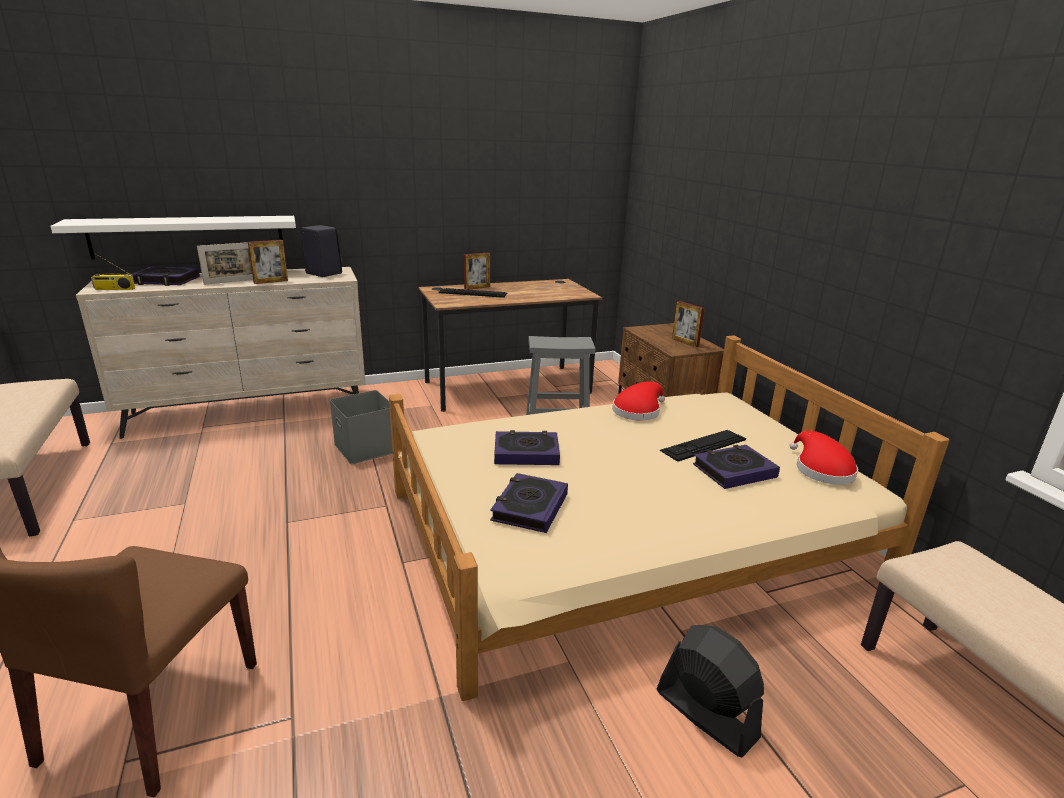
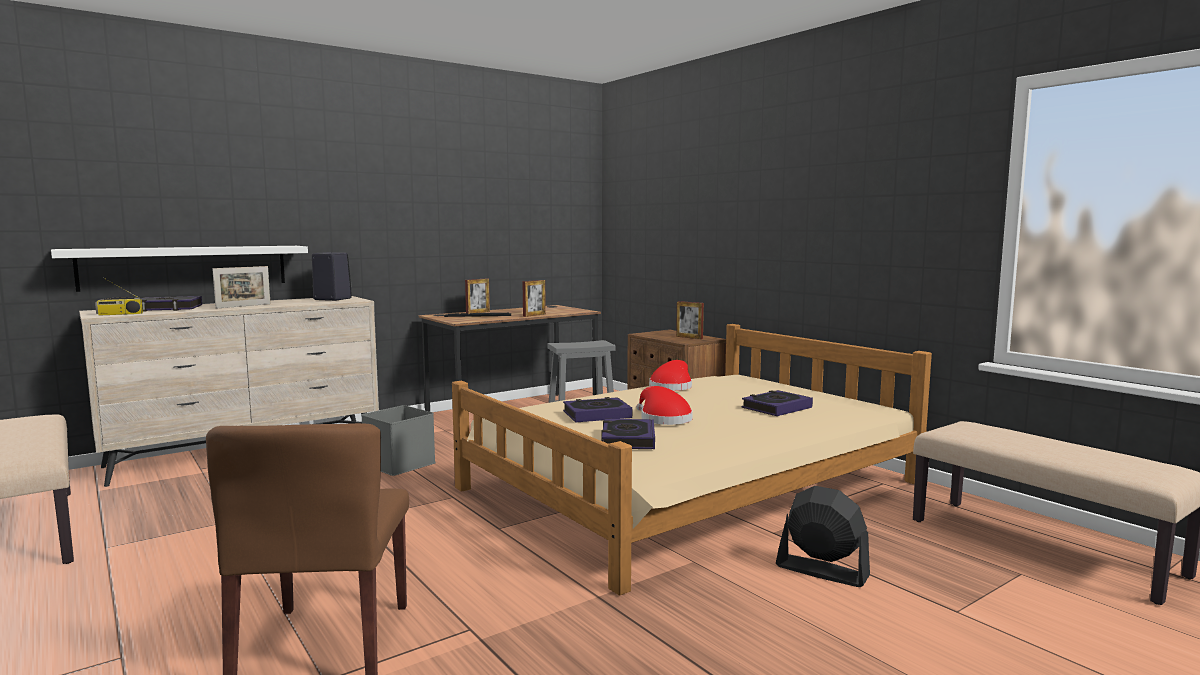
camera: 15 degrees left, 15 degrees down
picture frame [248,240,288,284] -> picture frame moved to [522,280,546,317]
keyboard [660,430,746,462] -> none
red hat [790,431,858,485] -> red hat moved to [636,386,693,425]

